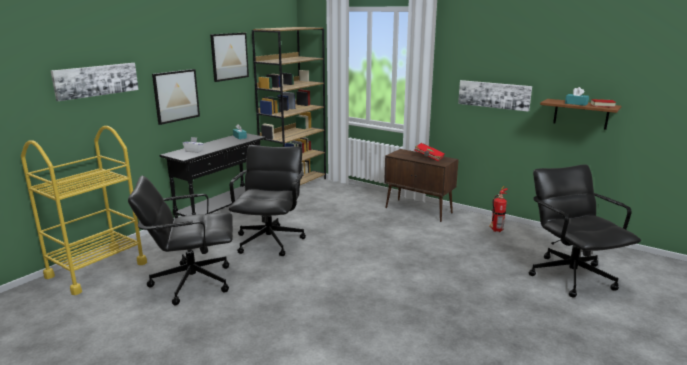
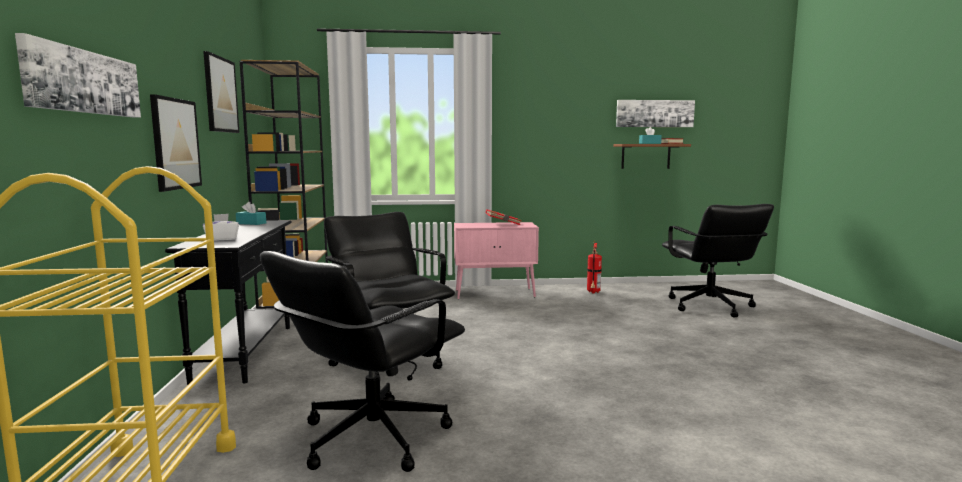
camera: 40 degrees left, 10 degrees down
brown cabinet [384,149,459,222] -> pink cabinet [454,222,539,299]
picture [458,80,532,112] -> picture moved to [616,100,695,127]
black office chair [529,164,641,298] -> black office chair turned 135 degrees counterclockwise [662,204,774,317]

